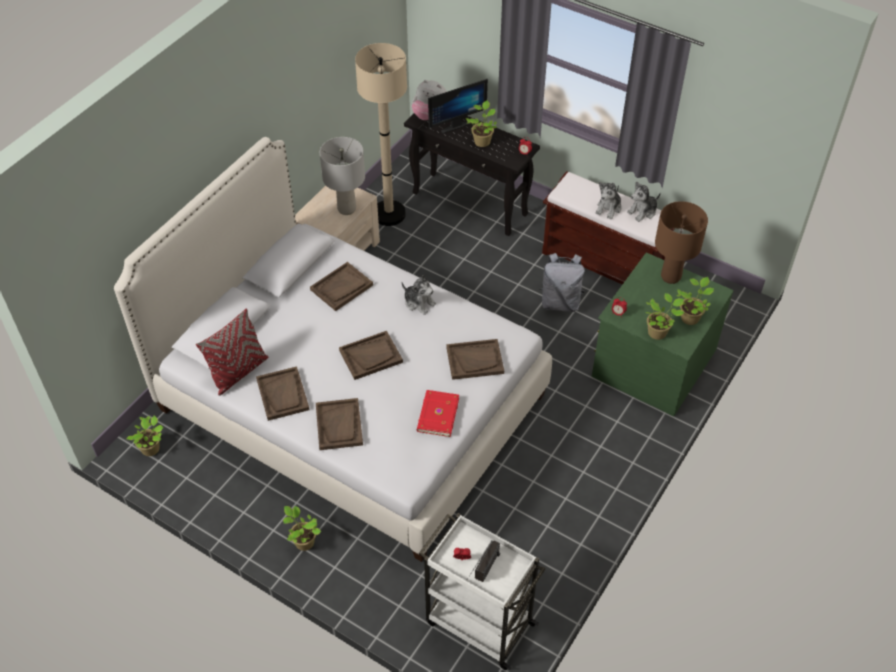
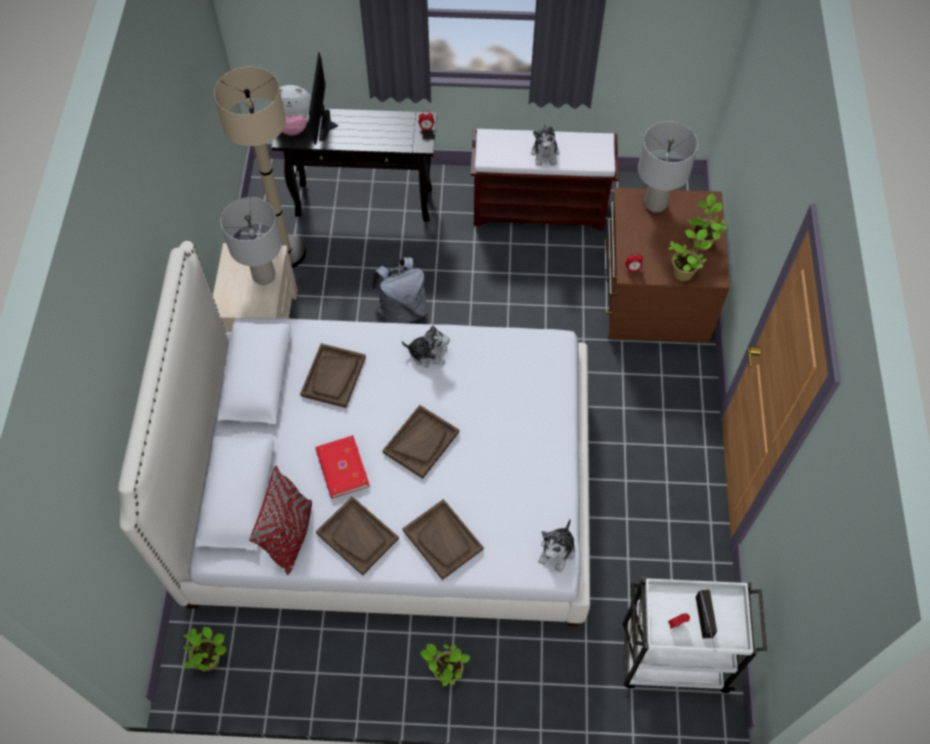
camera: 30 degrees left, 10 degrees up
red book [417,390,459,437] -> red book moved to [316,435,370,498]
monitor [428,79,488,133] -> monitor turned 150 degrees clockwise [309,52,338,145]
brown tray [446,339,504,380] -> none
potted plant [466,100,497,147] -> none
grey backpack [539,253,585,312] -> grey backpack moved to [371,258,426,323]
green dresser [592,252,734,416] -> brown dresser [604,188,730,343]
plush toy [627,181,661,222] -> plush toy moved to [539,519,575,573]
brown table lamp [655,201,708,284] -> grey table lamp [638,121,698,213]

